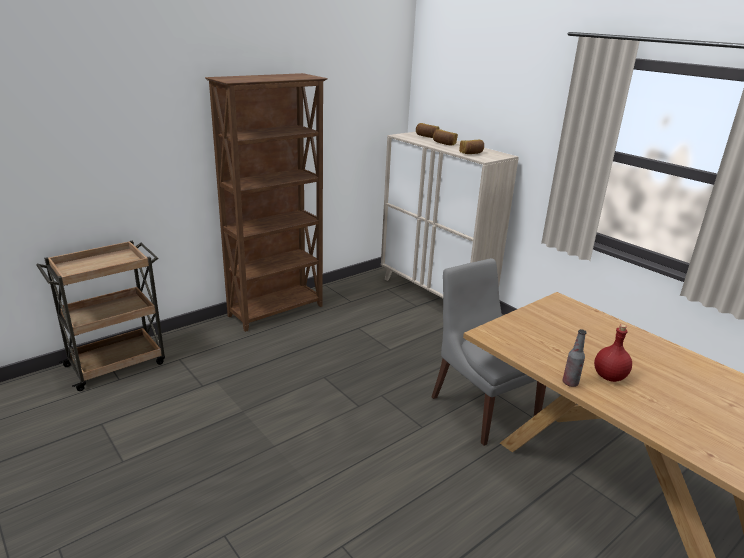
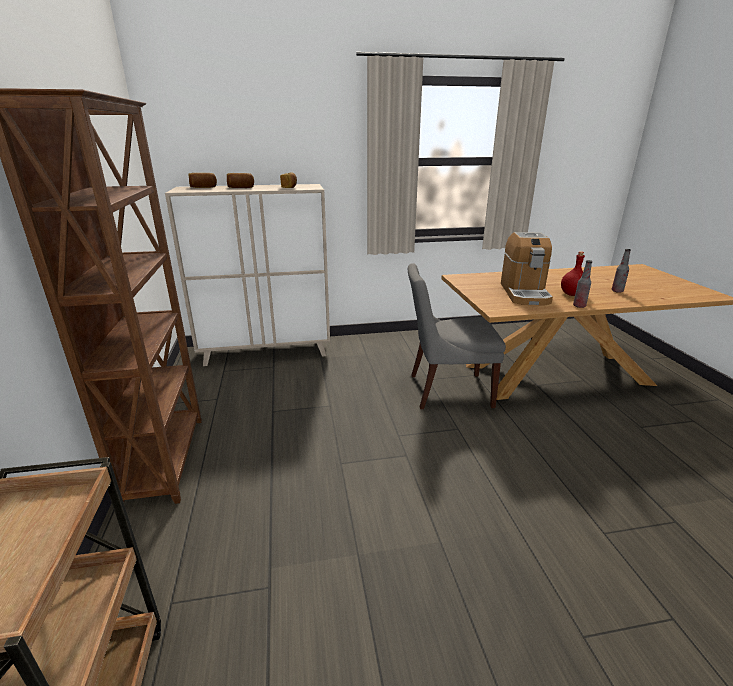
camera: 60 degrees left, 0 degrees up
none -> coffee machine [501,232,553,306]
none -> bottle [612,249,631,293]

